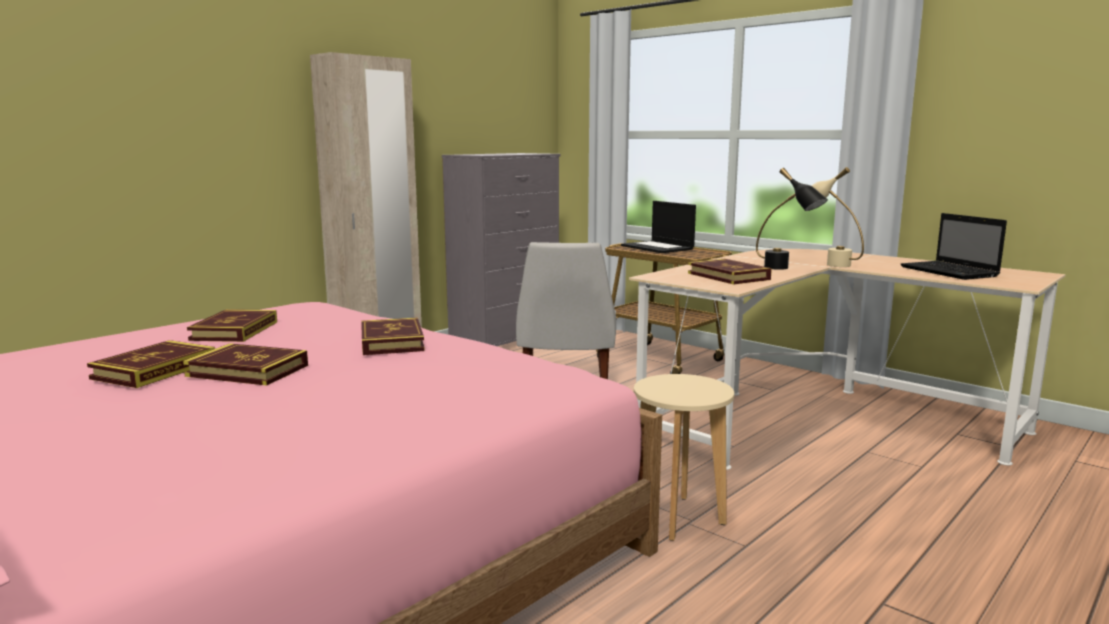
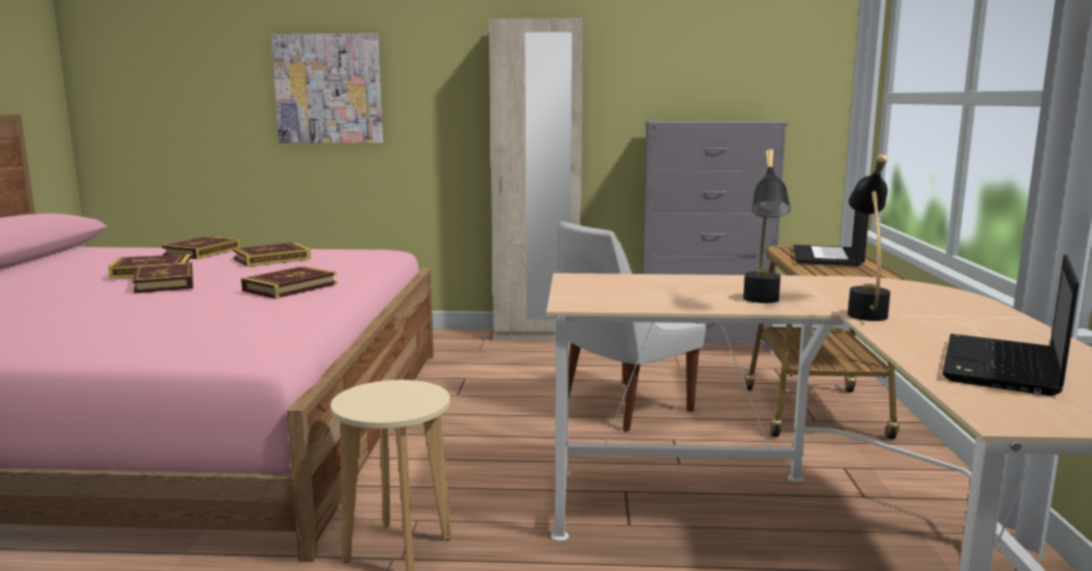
camera: 50 degrees right, 0 degrees up
book [688,259,772,285] -> book moved to [162,236,241,259]
beige table lamp [811,167,864,267] -> black table lamp [848,154,890,321]
none -> picture [271,34,383,143]

